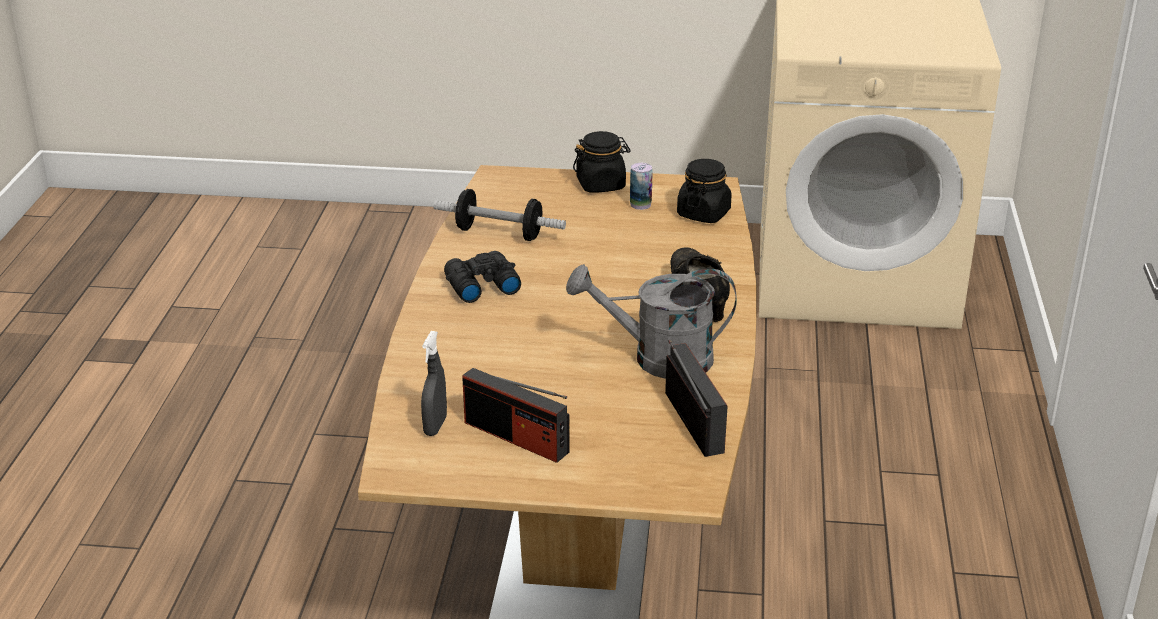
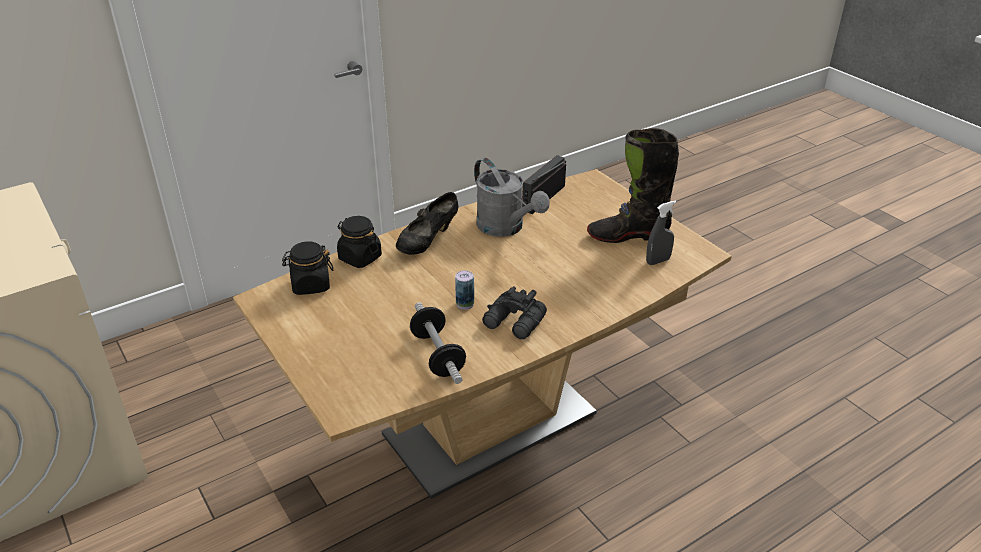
camera: 130 degrees left, 5 degrees up
radio [462,368,570,463] -> black boot [587,128,679,243]
black jar [573,131,631,192] -> black jar moved to [337,216,382,268]
can [630,163,653,210] -> can moved to [455,270,474,310]

